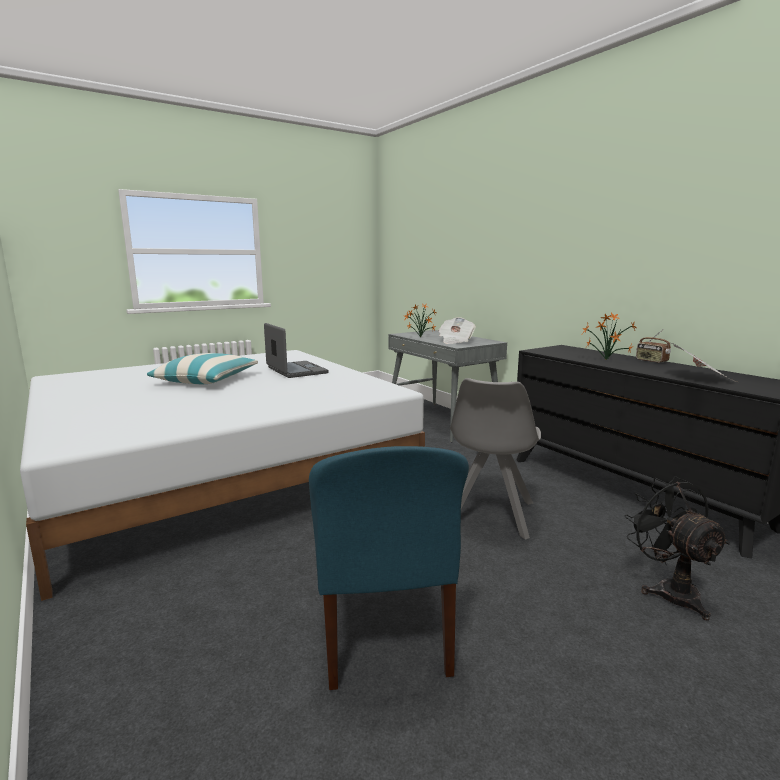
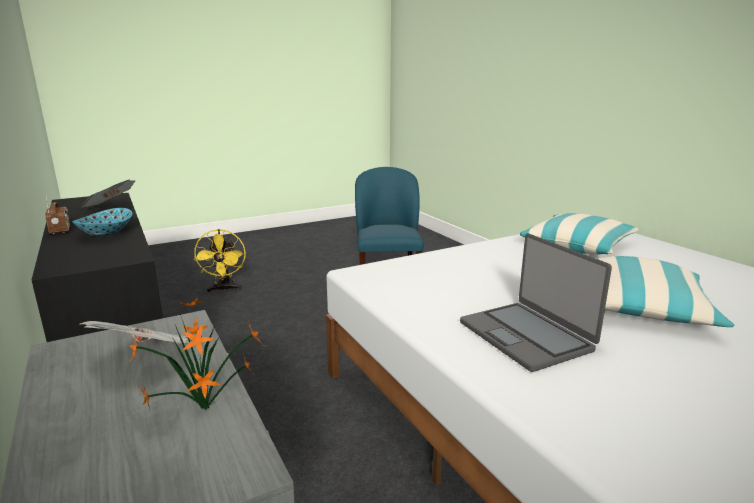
camera: 175 degrees left, 5 degrees up
grey chair [450,378,541,540] -> none
potted plant [581,313,637,360] -> bowl [72,208,133,237]
black fan [625,476,730,621] -> yellow fan [194,229,246,292]
none -> pillow [520,213,638,255]

